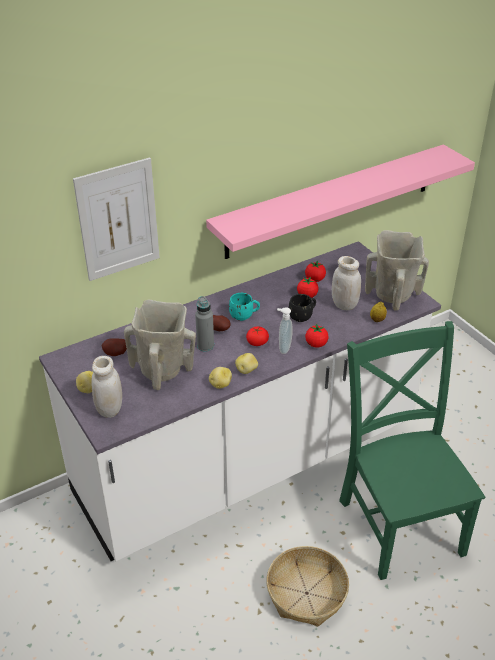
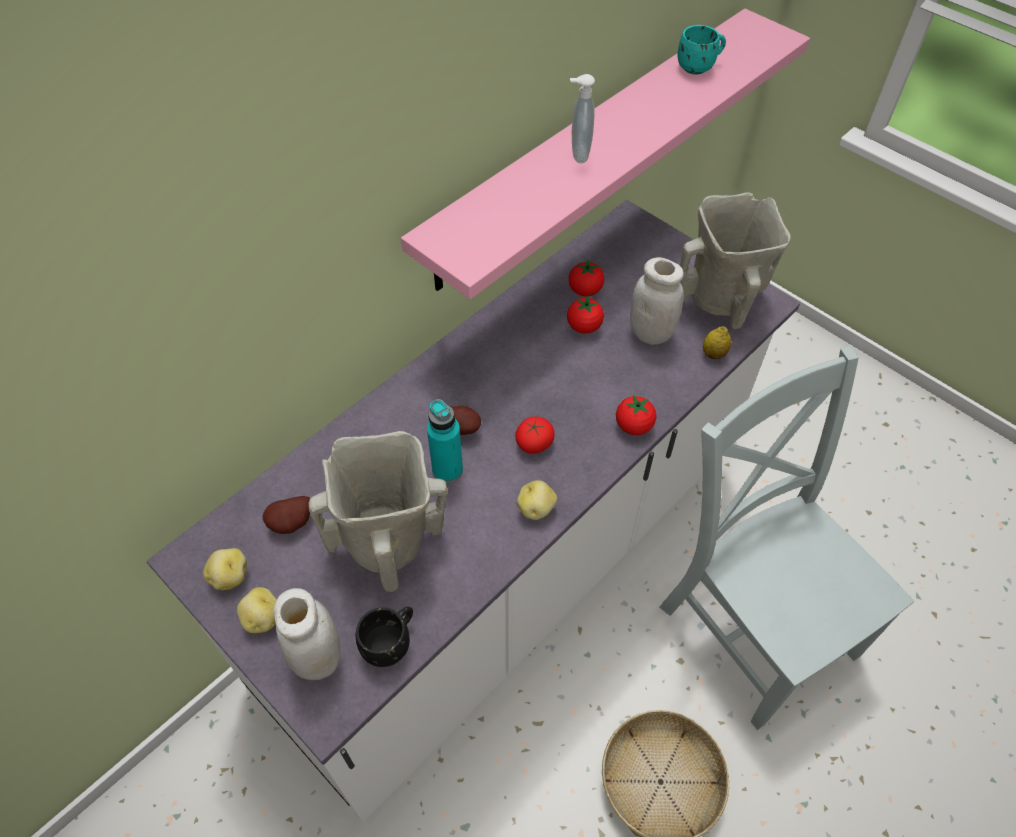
camera: 15 degrees left, 15 degrees up
picture [73,157,160,281] -> none
grey bottle [195,296,214,351] -> turquoise bottle [427,399,463,483]
potato [209,367,232,389] -> potato moved to [203,548,247,590]
turquoise mug [229,293,260,321] -> turquoise mug moved to [677,25,726,75]
soap dispenser [277,307,292,354] -> soap dispenser moved to [570,74,595,163]
black mug [289,294,316,322] -> black mug moved to [356,607,413,667]
green chair [339,321,485,580] -> grey chair [660,346,914,730]

